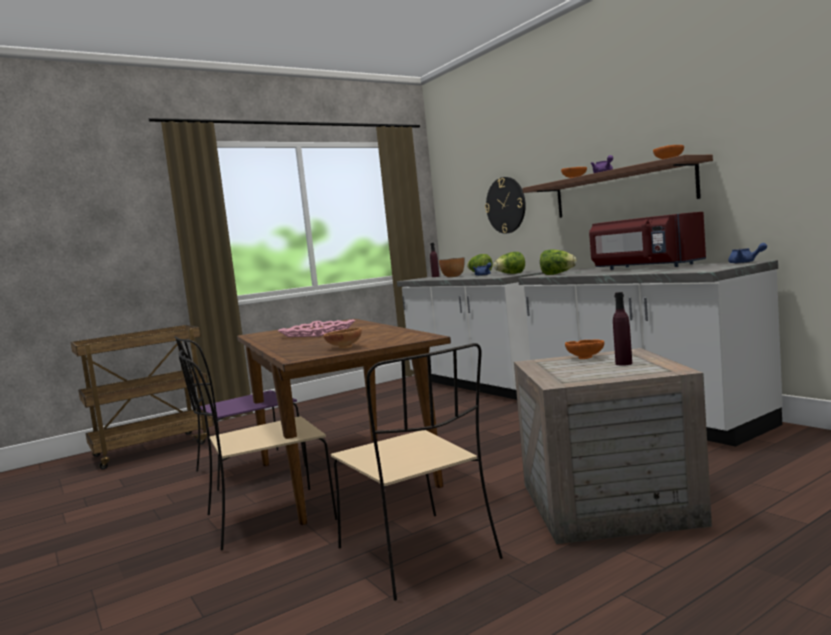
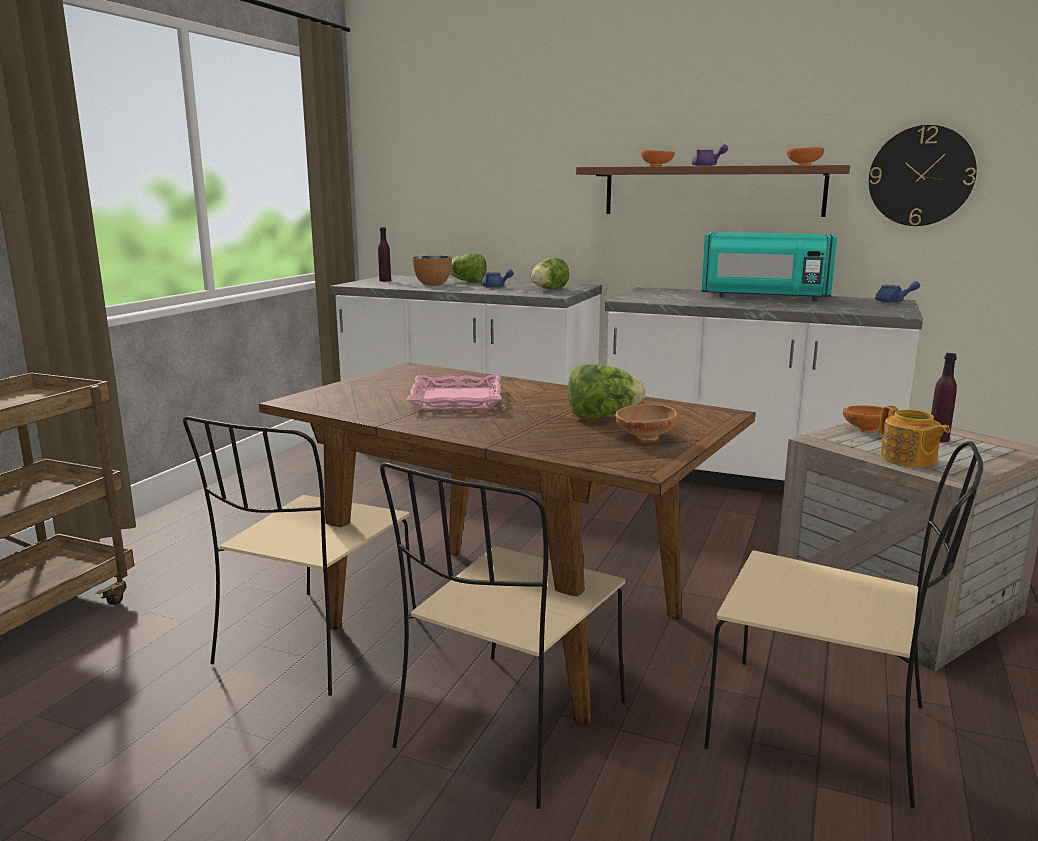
camera: 35 degrees left, 10 degrees up
purple chair [174,336,306,491] -> beige chair [183,416,416,696]
wall clock [485,177,526,234] -> wall clock moved to [869,125,977,226]
lettuce [540,249,577,275] -> lettuce moved to [568,364,646,419]
red microwave [589,212,706,270] -> turquoise microwave [702,232,837,301]
none -> teapot [880,406,950,467]

